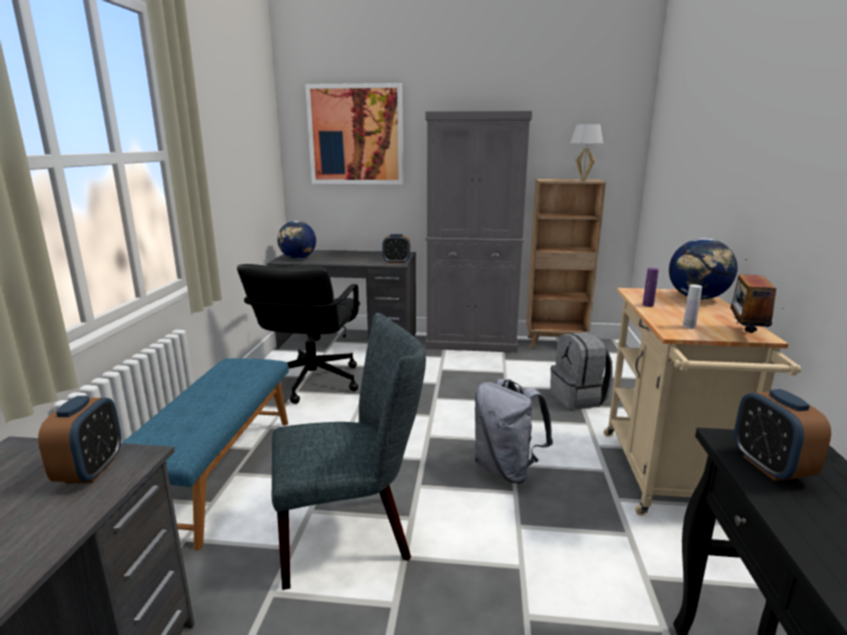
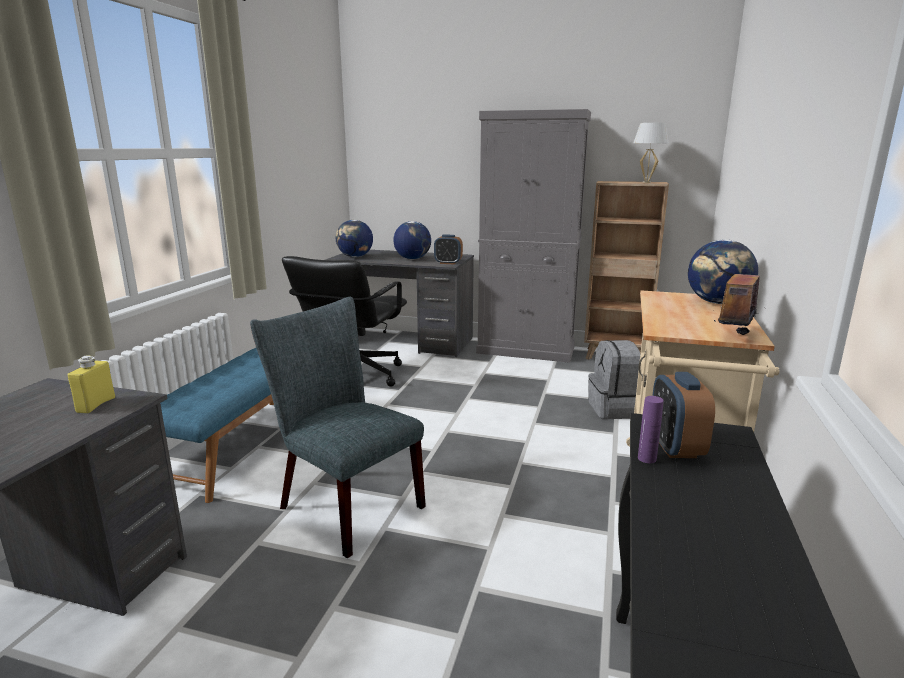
camera: 10 degrees right, 0 degrees up
alarm clock [38,396,121,484] -> yellow bottle [67,355,115,414]
grey chair [272,312,426,590] -> grey chair turned 135 degrees counterclockwise [250,297,426,558]
picture [305,83,403,185] -> none
grey backpack [475,379,553,483] -> none
purple bottle [643,268,659,307] -> purple bottle moved to [638,396,664,463]
white bottle [683,285,702,329] -> none
none -> globe [393,221,431,260]

